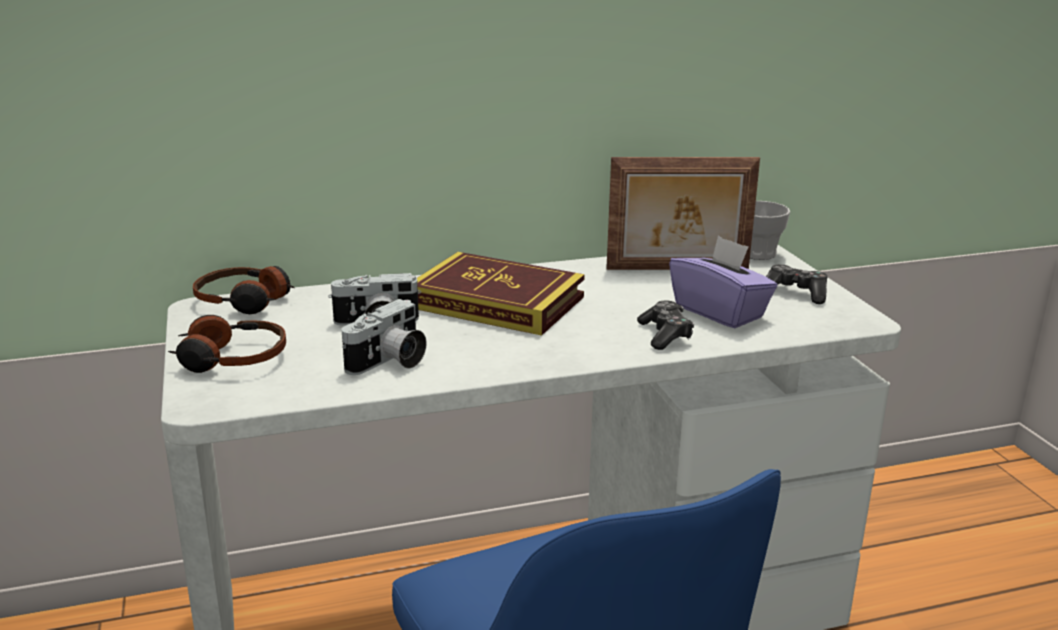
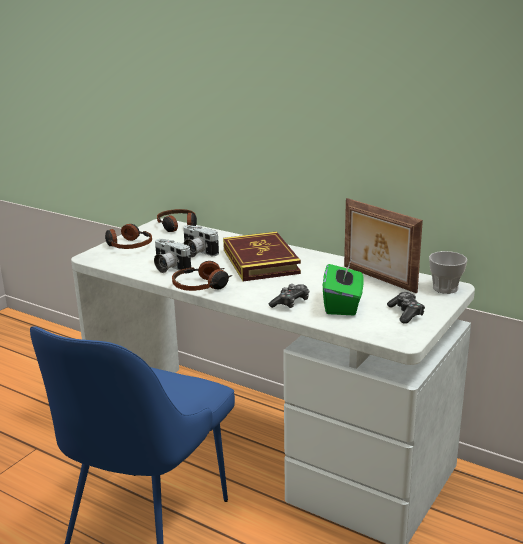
camera: 50 degrees right, 0 degrees up
camera [342,299,427,375] -> camera turned 45 degrees clockwise [154,239,191,273]
purple tissue box [669,236,778,328] -> green tissue box [323,261,364,315]
none -> headphones [172,261,232,291]

